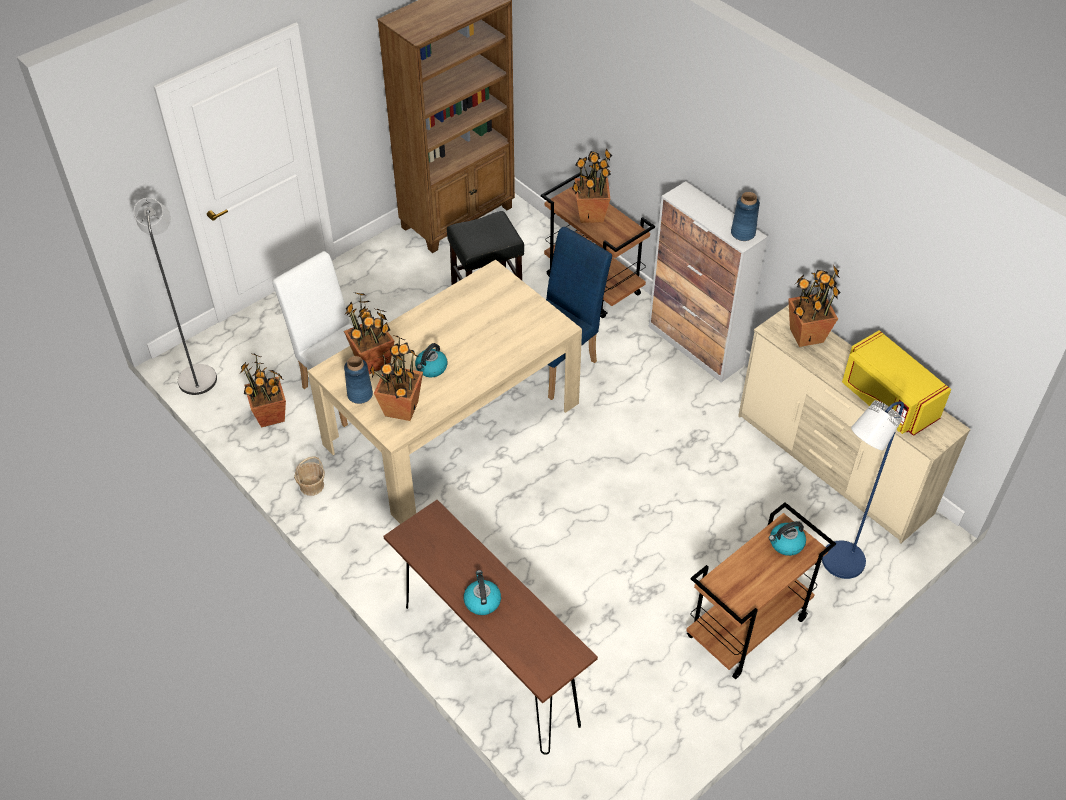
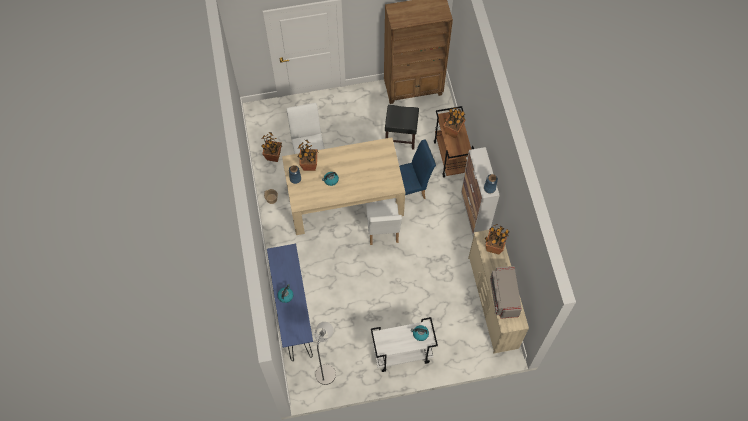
camera: 30 degrees right, 15 degrees up
grey floor lamp [134,198,217,395] -> grey floor lamp moved to [314,322,336,385]
potted plant [370,336,423,421] -> none
brown console table [383,500,598,755] -> blue console table [267,244,313,361]
brown cart [686,502,836,679] -> white cart [371,317,438,372]
blue floor lamp [822,400,904,579] -> none
yellow microwave [842,330,951,436] -> grey microwave [490,266,522,319]
none -> white chair [366,198,402,245]

